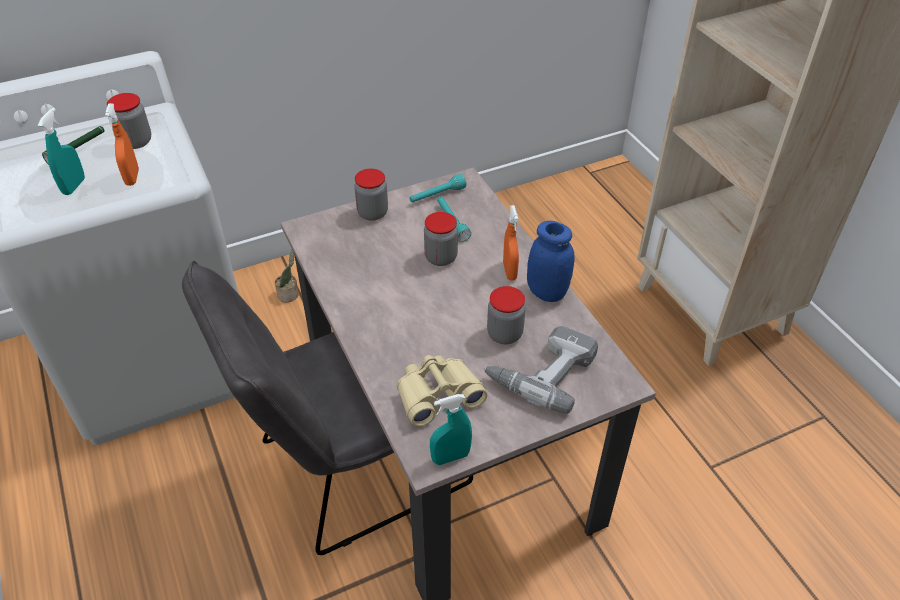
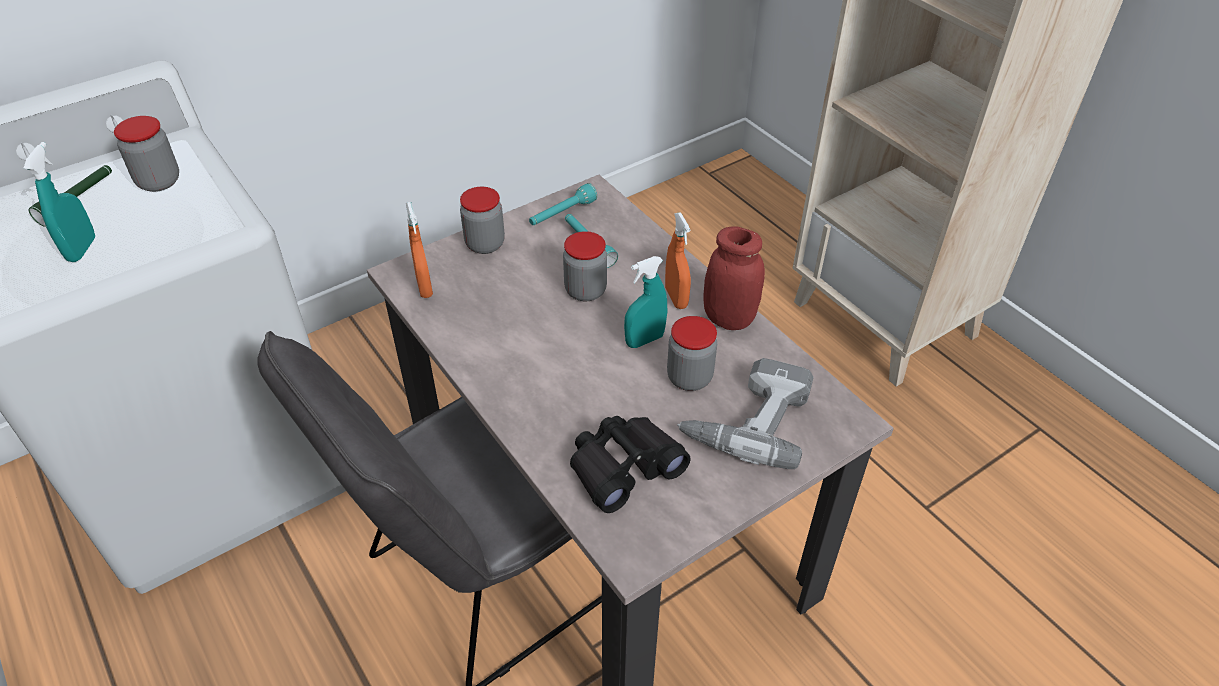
camera: 10 degrees left, 0 degrees up
orange spray bottle [105,103,139,186] -> orange spray bottle moved to [406,202,433,298]
potted plant [275,249,299,303] -> none
beige binoculars [396,355,487,427] -> black binoculars [570,416,691,513]
turquoise spray bottle [430,394,472,465] -> turquoise spray bottle moved to [624,256,667,348]
blue jar [527,221,575,302] -> red jar [703,226,765,330]

